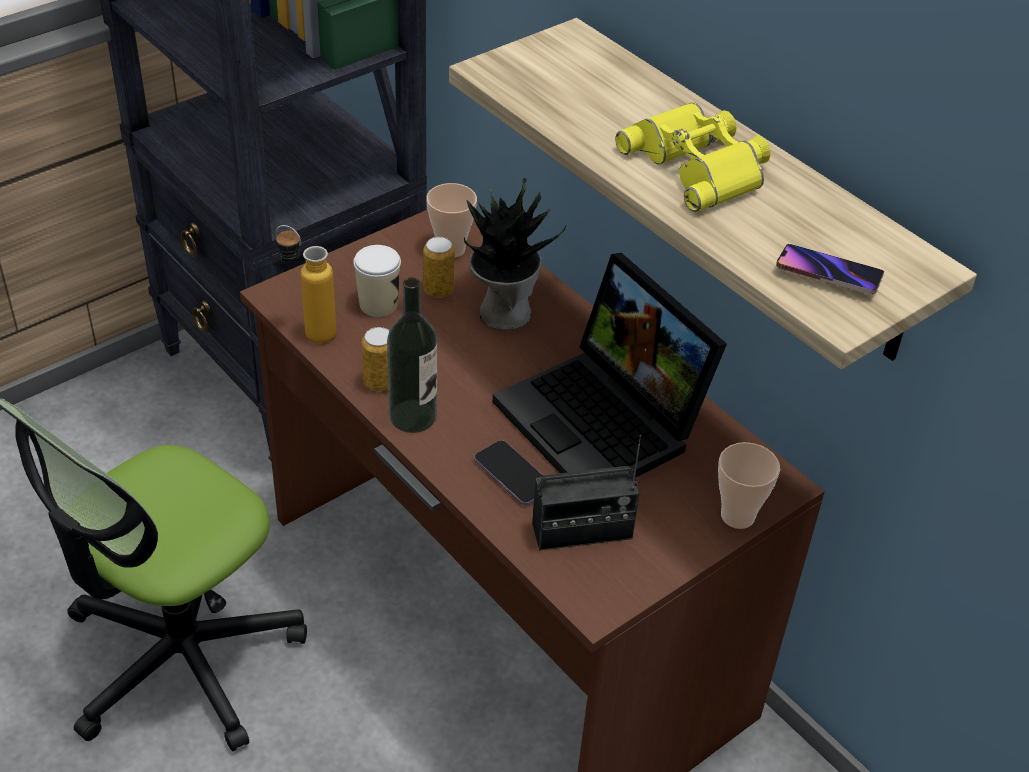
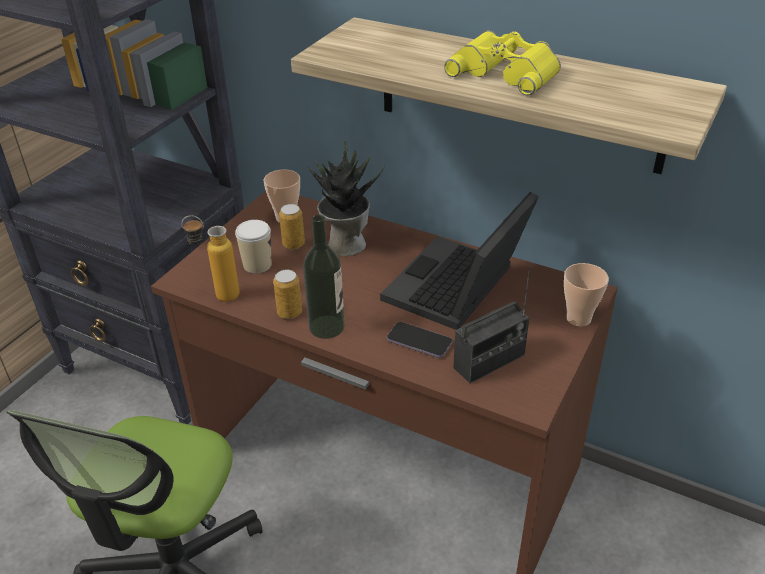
camera: 20 degrees left, 5 degrees down
laptop [493,253,727,477] -> laptop turned 90 degrees clockwise [380,192,539,330]
phone [776,244,884,295] -> none

